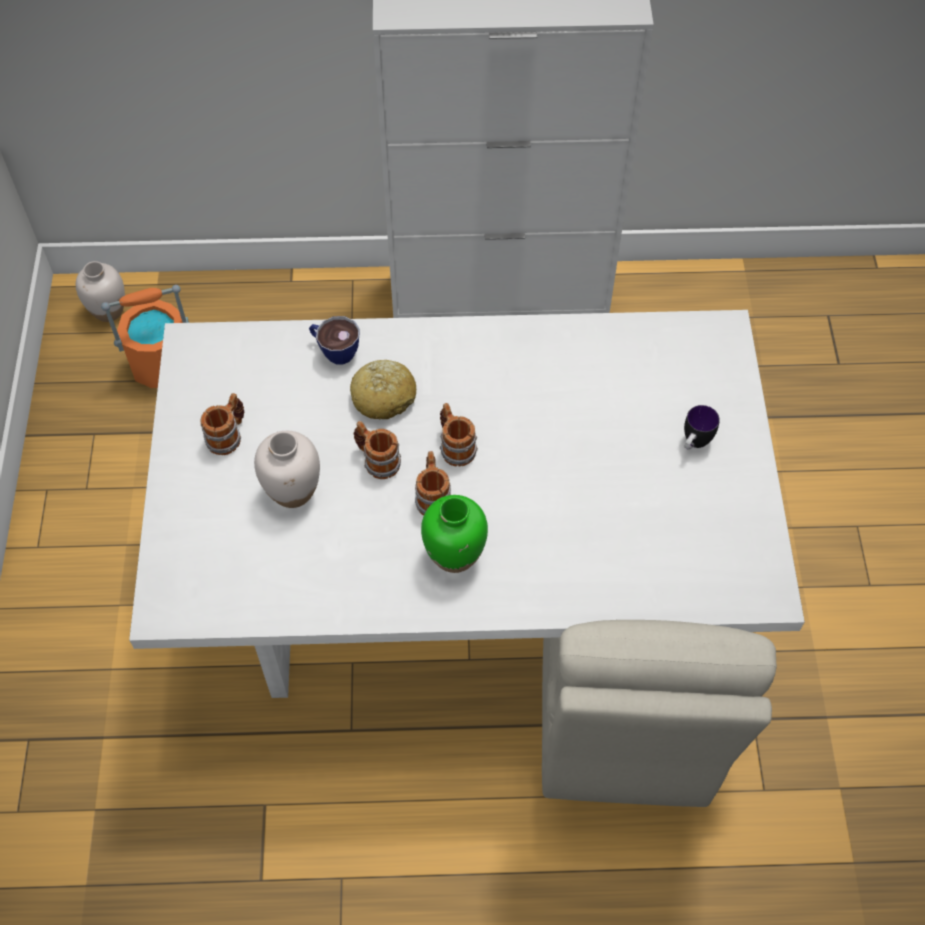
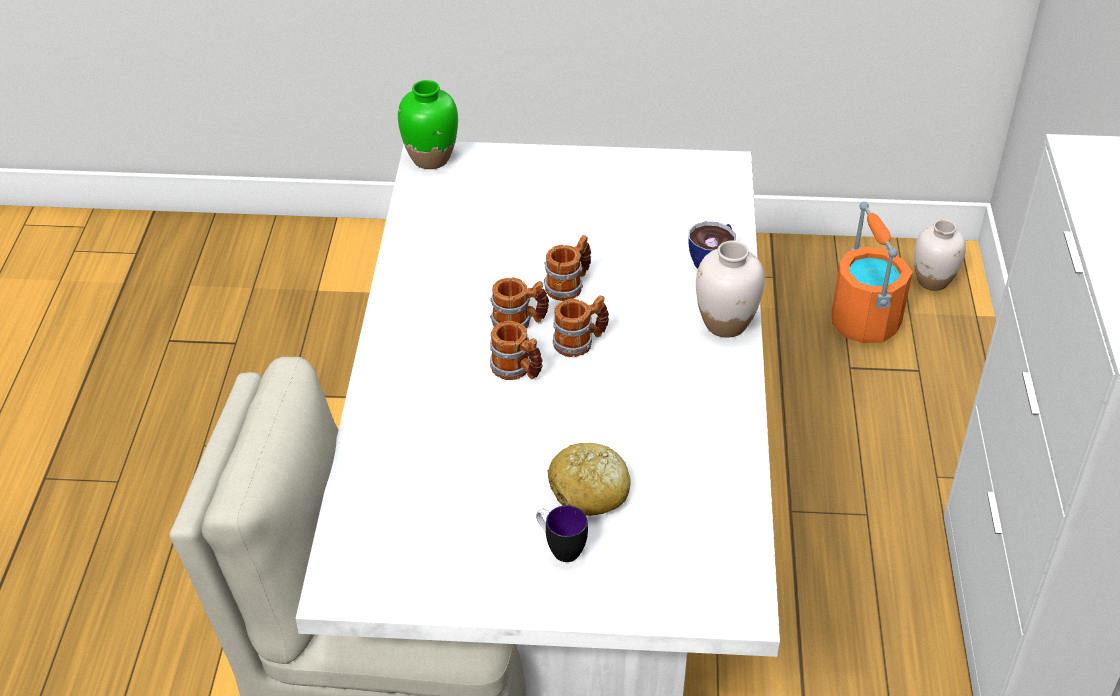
camera: 95 degrees right, 15 degrees down
mug [201,393,244,455] -> mug moved to [490,321,543,380]
white vase [254,431,320,508] -> white vase moved to [696,240,765,338]
bread [350,360,416,419] -> bread moved to [547,443,631,516]
green vase [421,495,488,573] -> green vase moved to [398,80,458,169]

